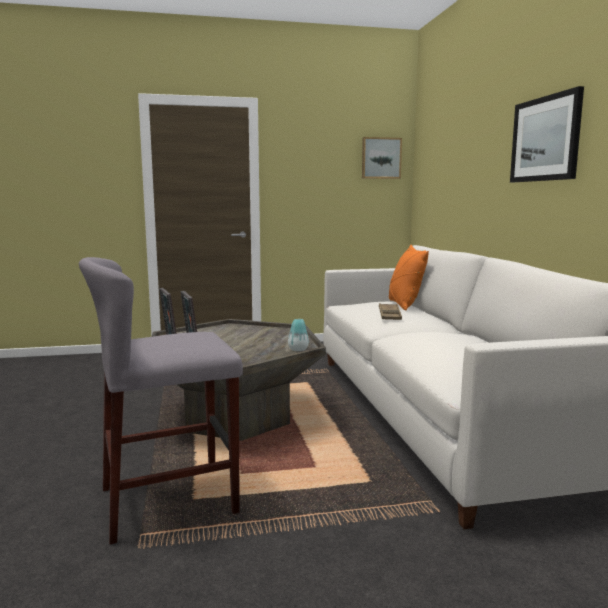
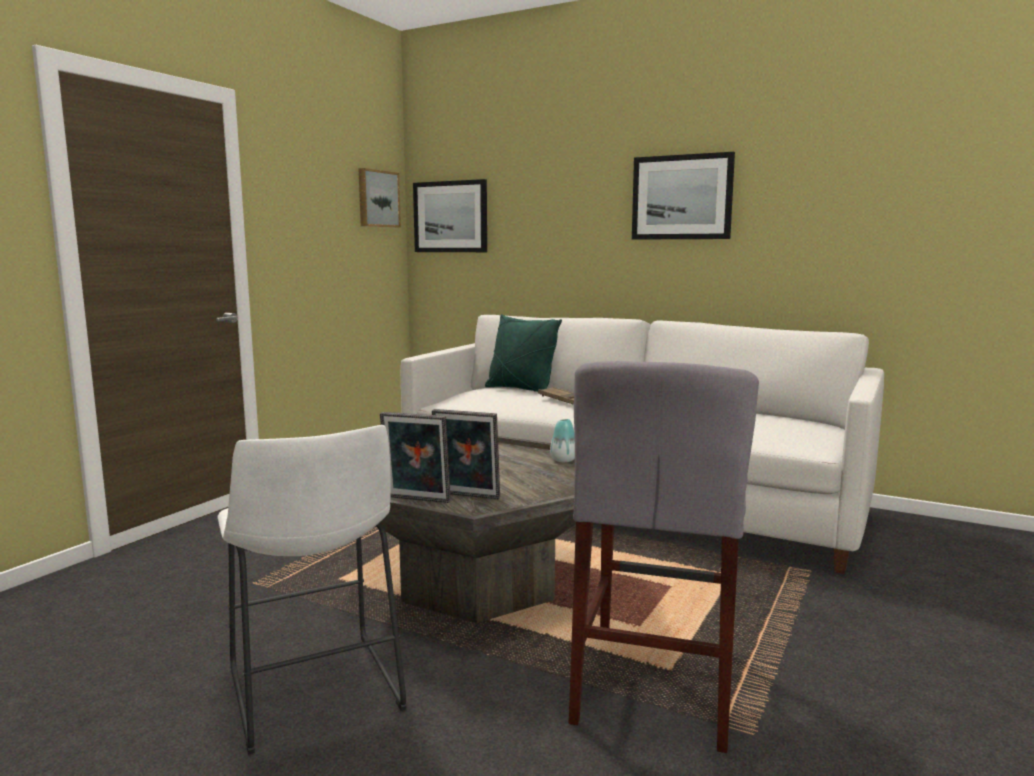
camera: 50 degrees left, 0 degrees up
orange pillow [389,245,429,311] -> green pillow [485,314,562,392]
none -> white stool [217,425,407,755]
none -> picture [413,179,487,252]

